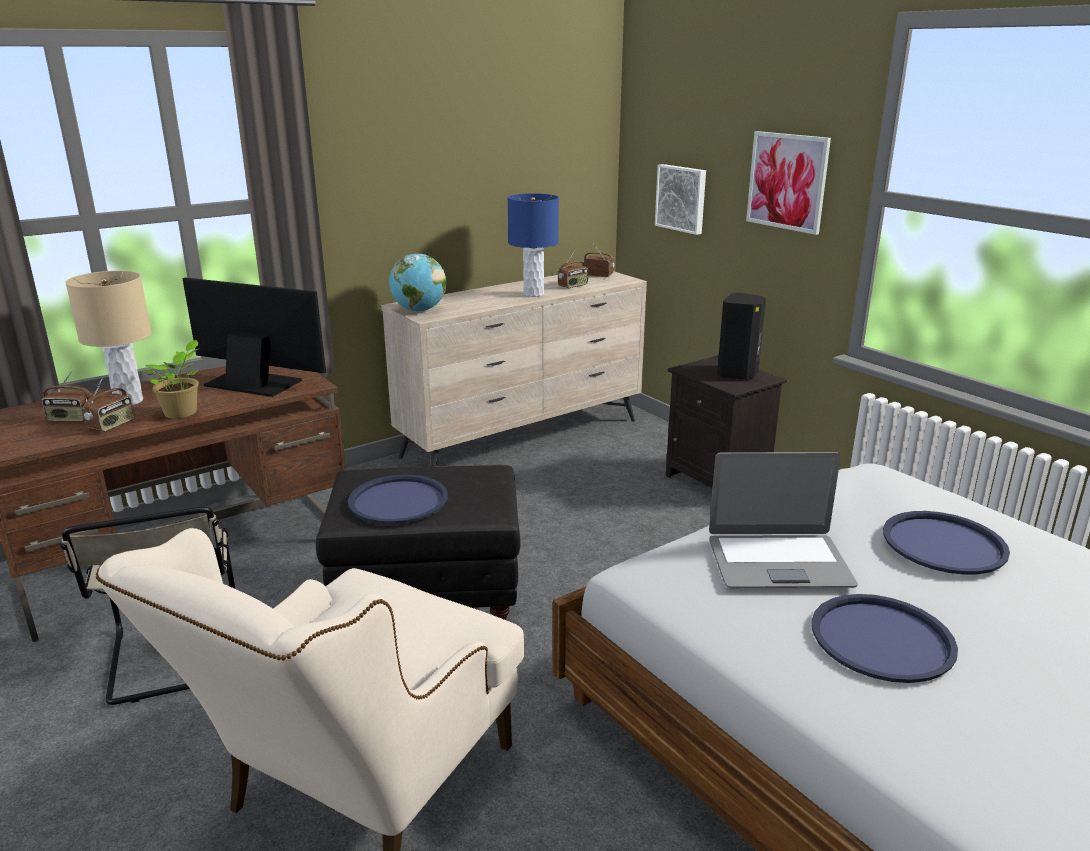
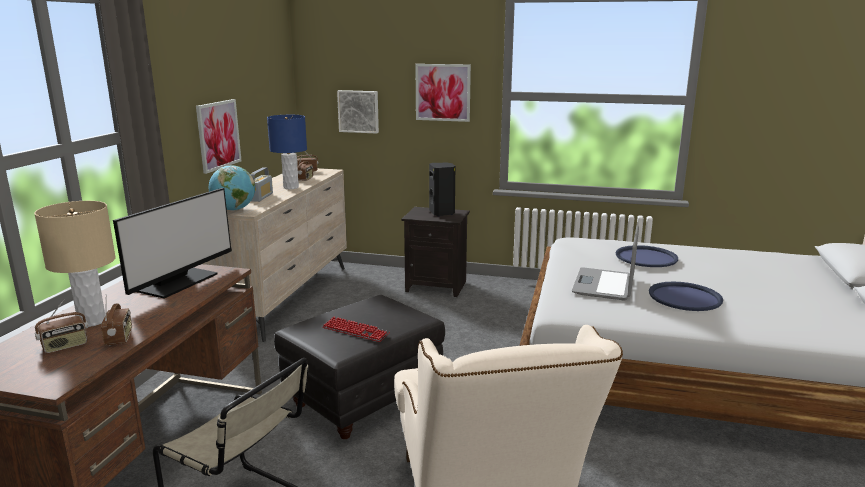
camera: 40 degrees left, 5 degrees down
potted plant [140,340,199,419] -> none
monitor [182,278,326,397] -> monitor turned 135 degrees clockwise [113,188,232,298]
blue tray [348,475,448,524] -> keyboard [322,317,390,342]
laptop [709,452,858,588] -> laptop turned 150 degrees clockwise [572,225,639,301]
none -> picture [196,99,242,174]
none -> radio [251,167,273,202]

